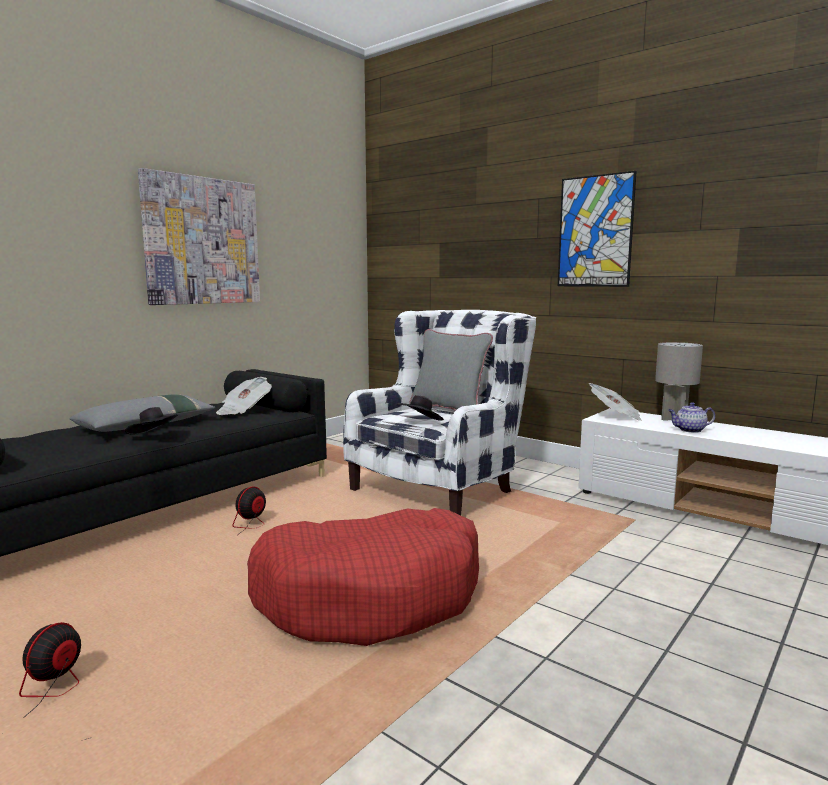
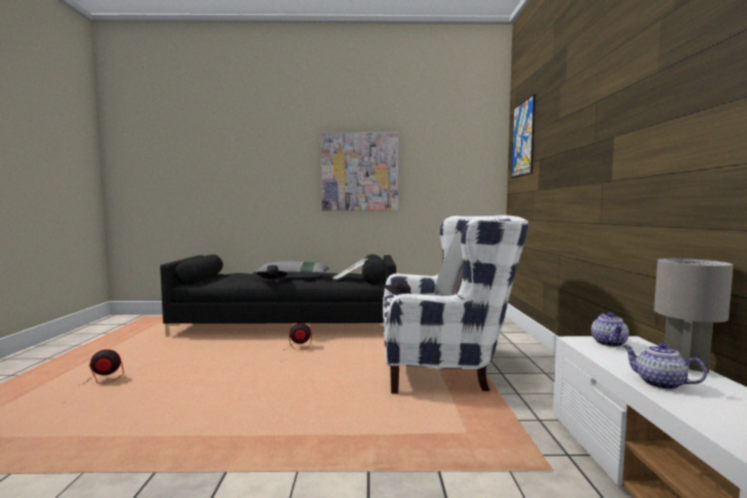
camera: 50 degrees right, 5 degrees down
red dog bed [247,508,479,646] -> none
picture [558,171,637,287] -> picture moved to [512,94,535,178]
newspaper [589,383,642,421] -> teapot [591,312,629,347]

